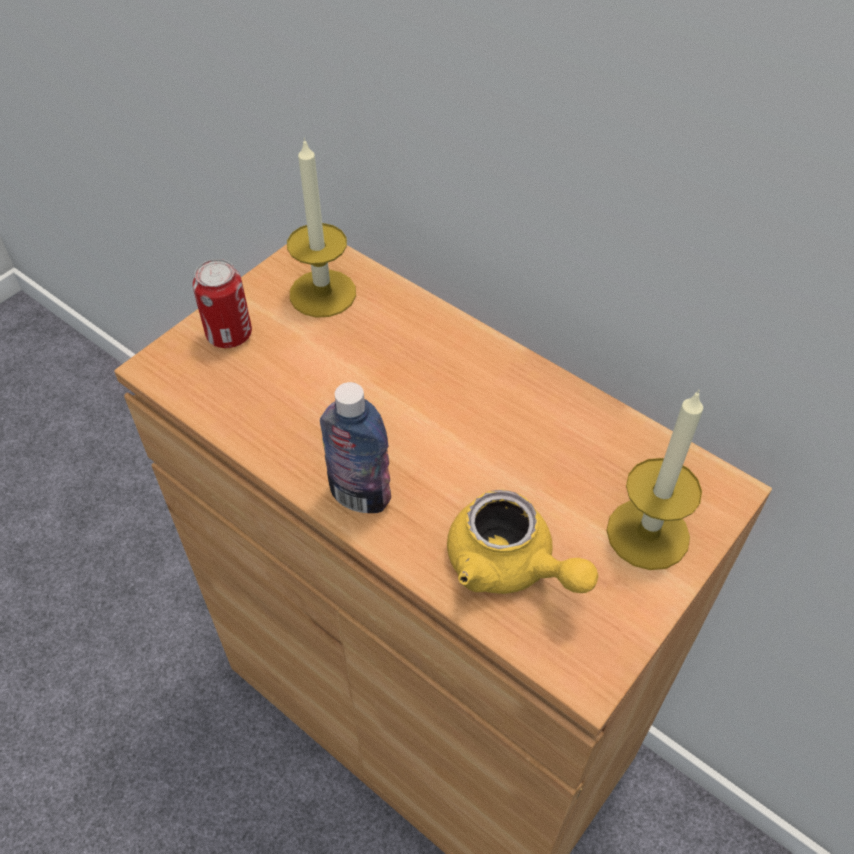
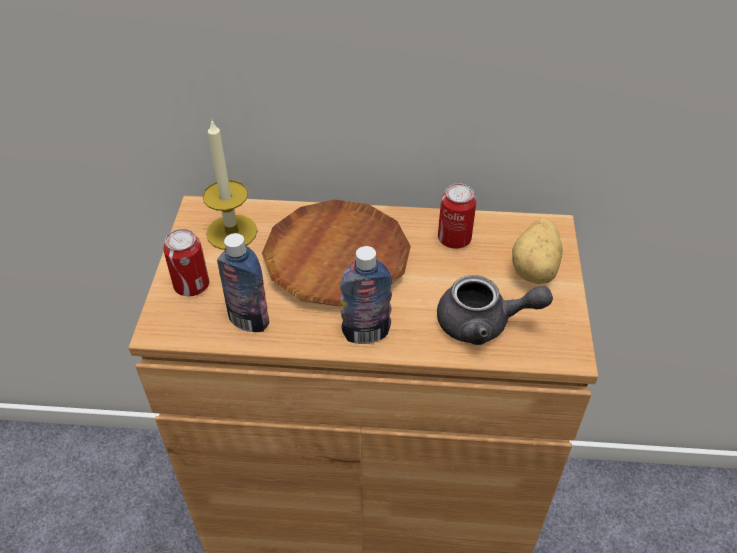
camera: 35 degrees left, 5 degrees down
yellow teapot [447,490,598,594] -> grey teapot [437,275,553,345]
candle [606,390,703,570] -> potato [512,218,563,284]
none -> bottle [217,233,269,332]
none -> brown plate [262,200,411,306]
none -> can [438,183,476,249]

